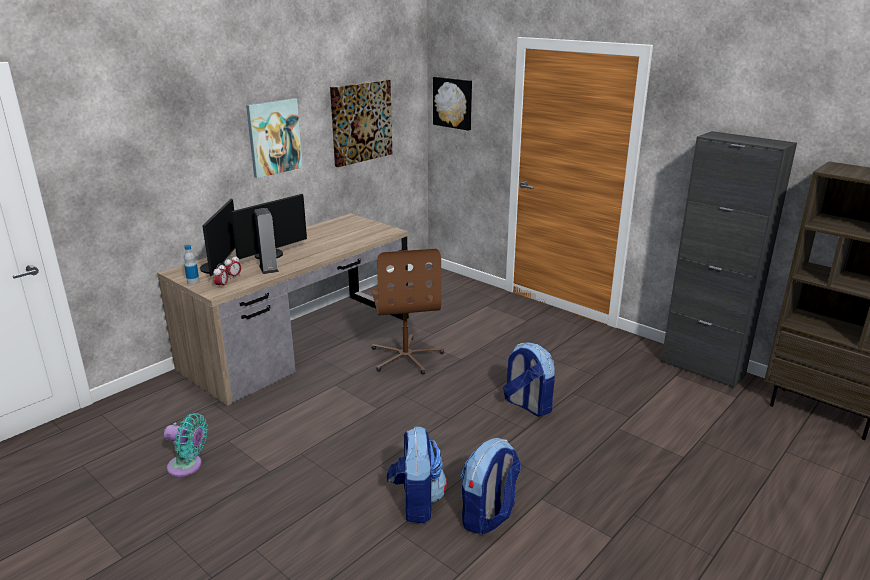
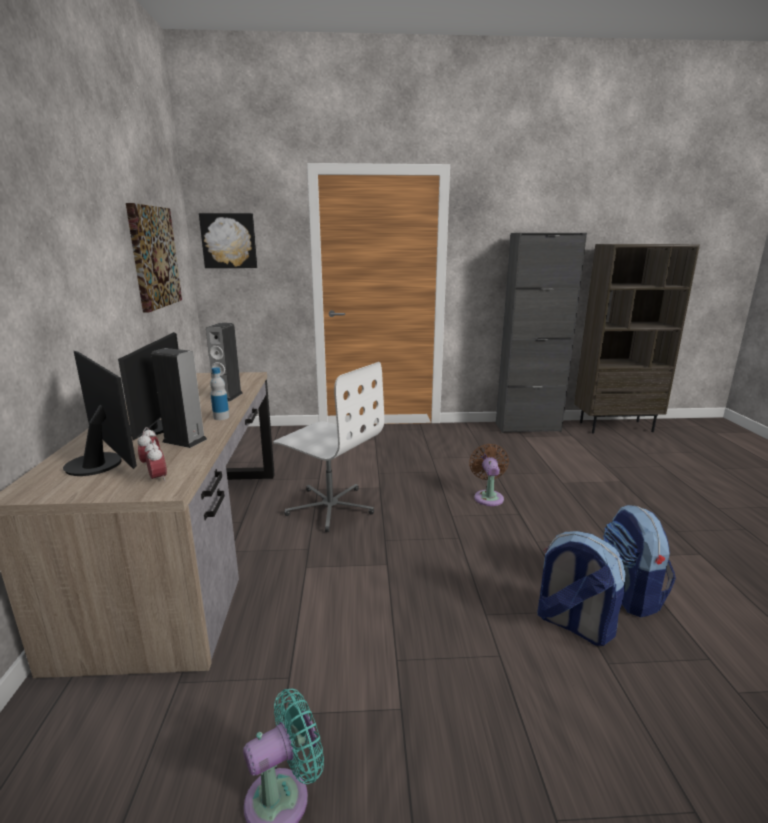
camera: 45 degrees left, 5 degrees down
bottle [184,245,200,285] -> bottle moved to [210,367,229,420]
picture [246,98,303,178] -> none
brown office chair [372,248,444,375] -> white office chair [273,362,384,532]
backpack [503,342,555,417] -> brown fan [469,444,509,506]
none -> speaker [206,323,243,402]

